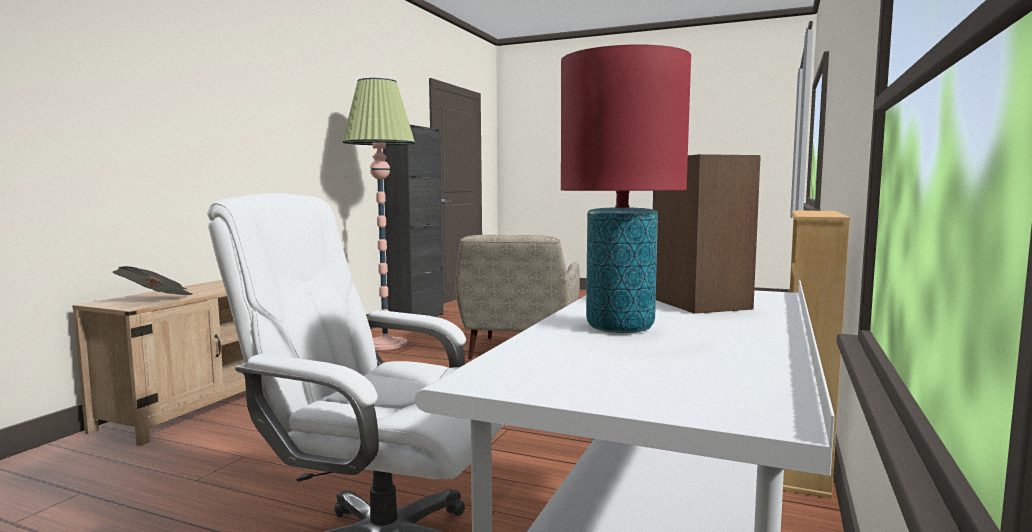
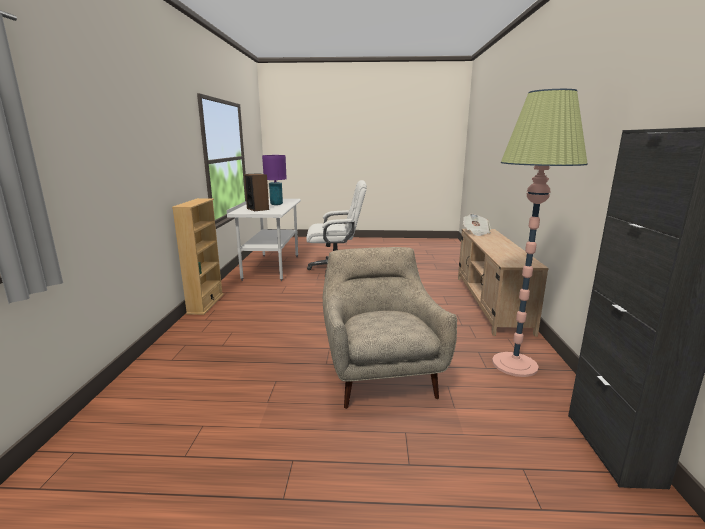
camera: 160 degrees right, 10 degrees up
red table lamp [561,44,691,333] -> purple table lamp [262,155,287,205]

